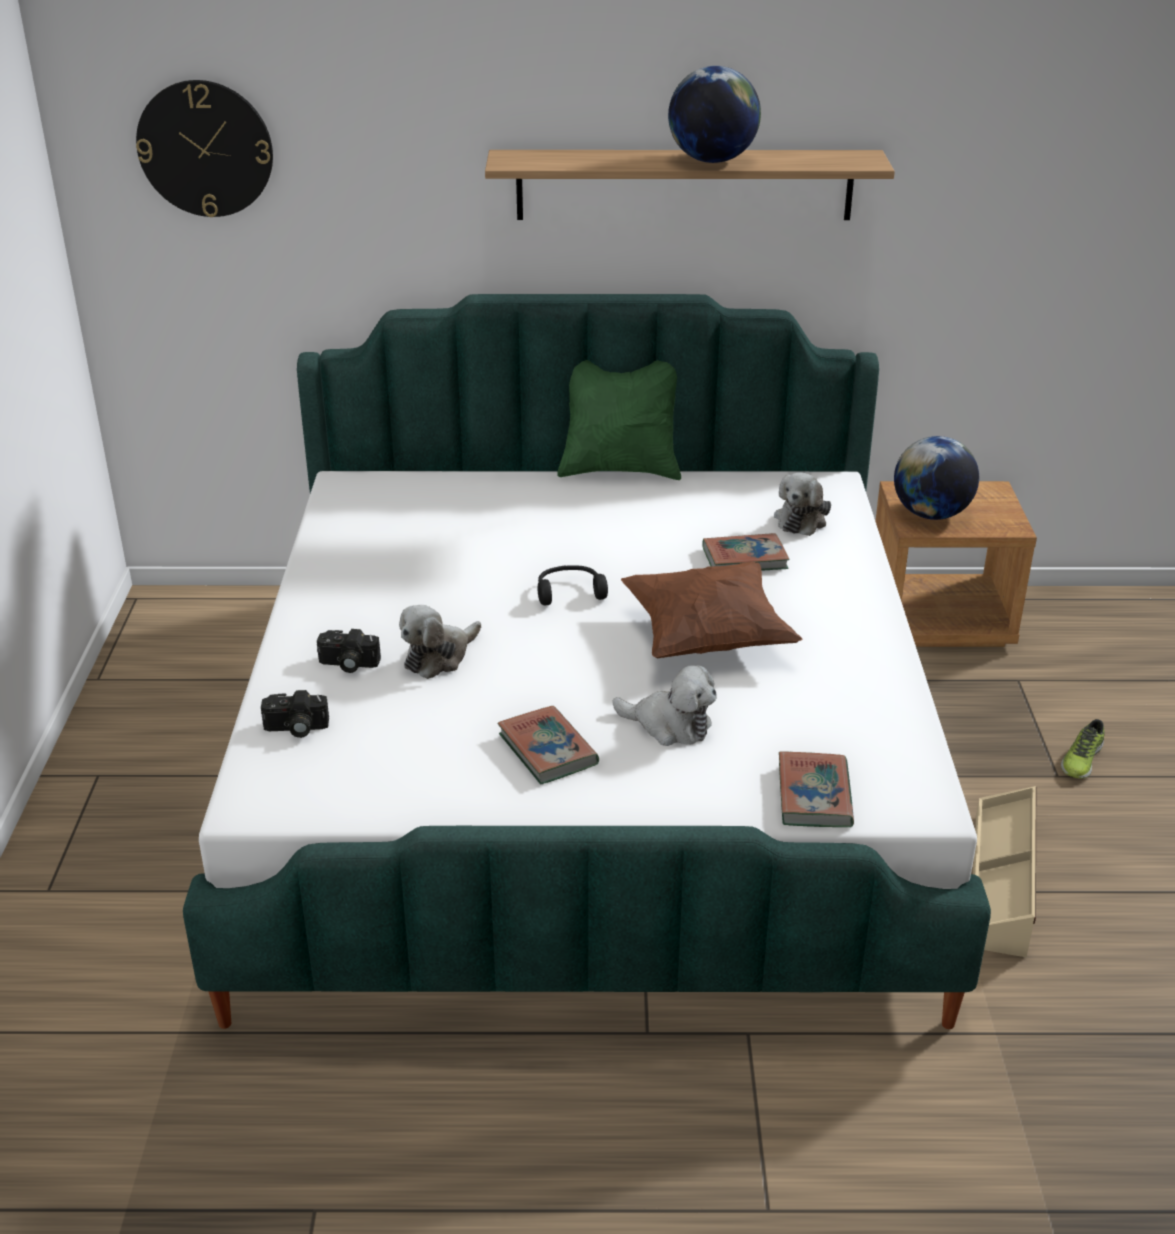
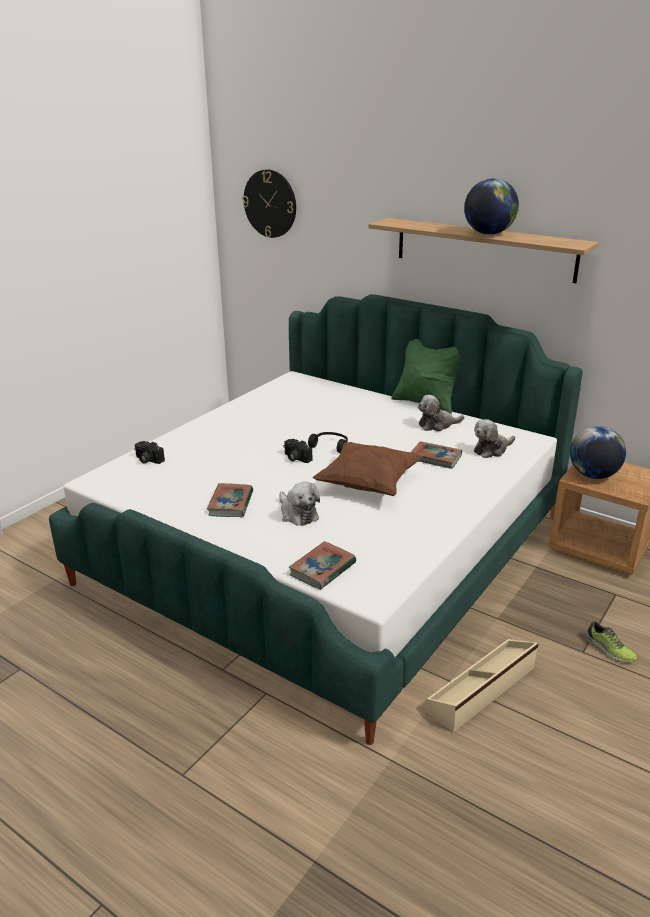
camera: 35 degrees right, 5 degrees down
camera [317,629,381,673] -> camera moved to [284,439,312,463]
plush toy [399,605,481,679] -> plush toy moved to [418,395,464,431]
shoe [1061,719,1104,779] -> shoe turned 105 degrees counterclockwise [585,621,637,663]

